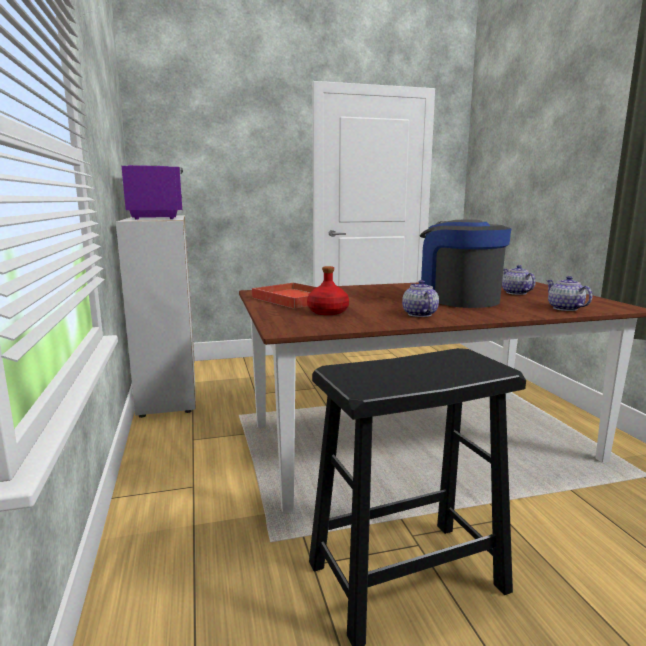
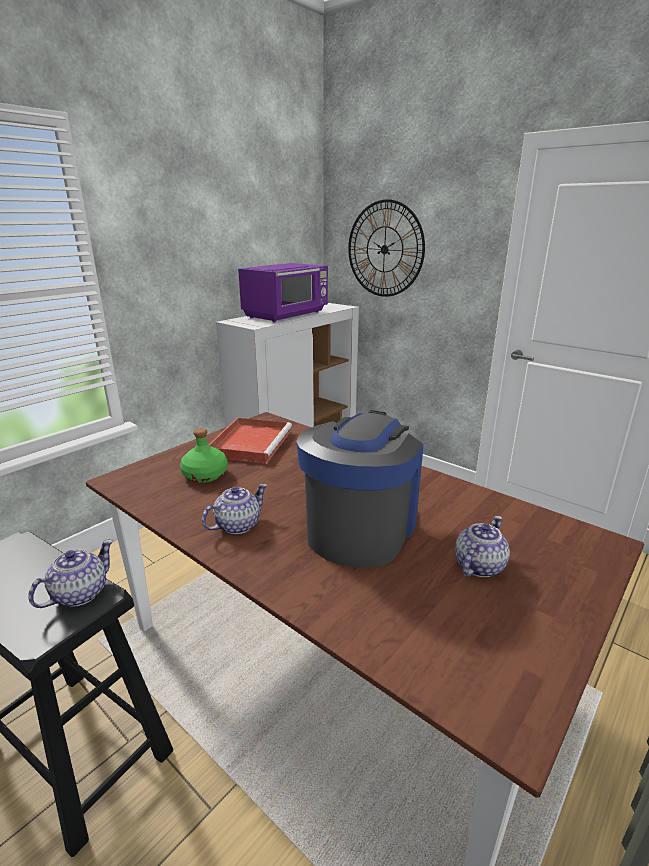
camera: 55 degrees right, 10 degrees up
red bottle [307,266,349,315] -> green bottle [180,428,228,483]
teapot [546,276,593,311] -> teapot moved to [28,539,113,608]
none -> wall clock [348,199,425,297]

